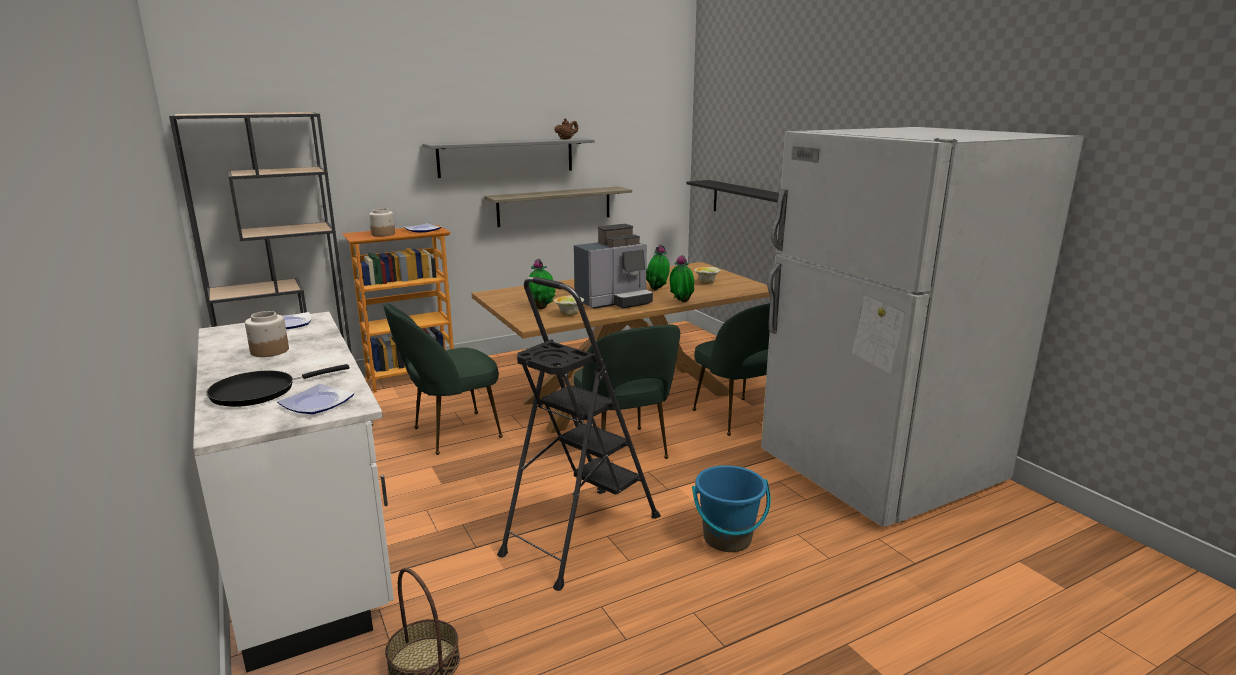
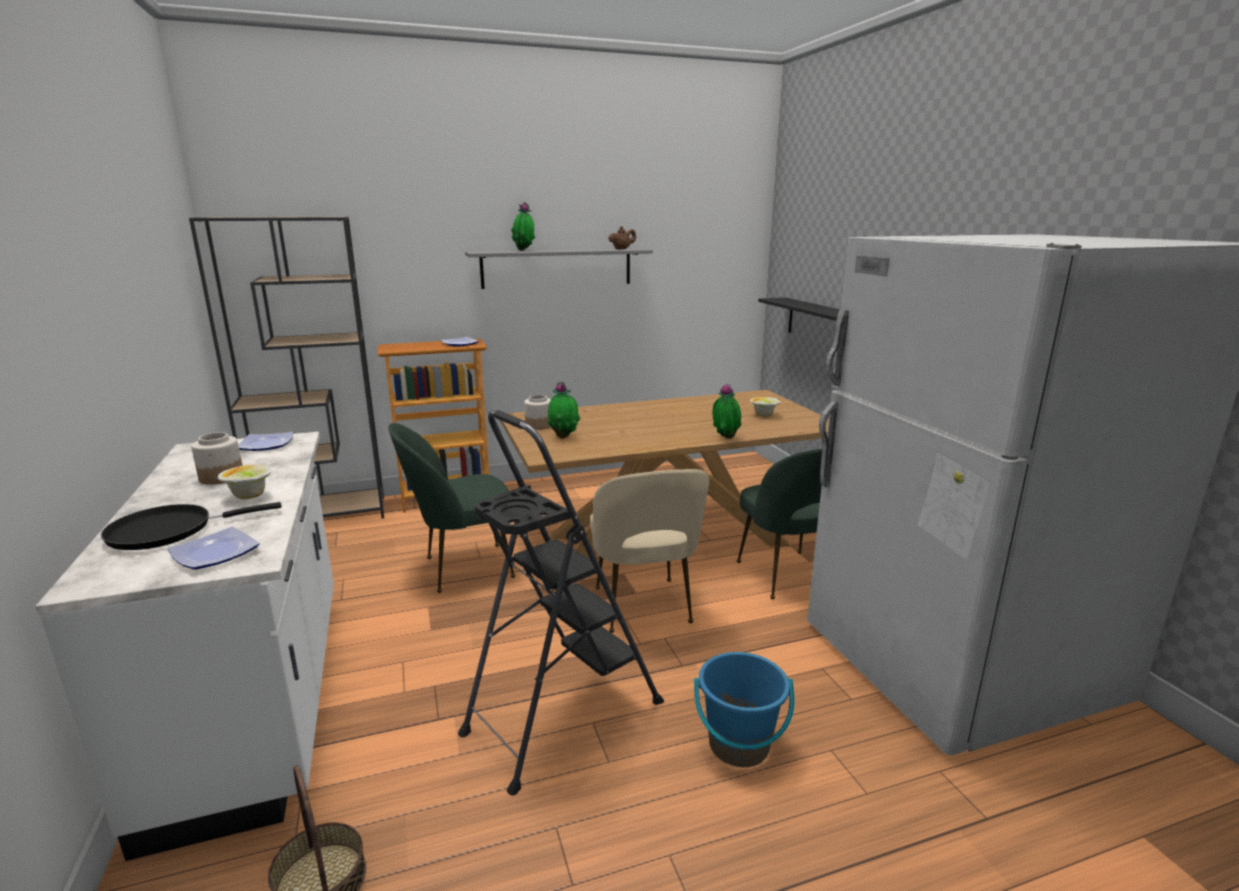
camera: 10 degrees right, 0 degrees up
jar [369,208,395,237] -> jar moved to [524,395,551,430]
shelf [484,186,632,227] -> none
bowl [554,295,584,316] -> bowl moved to [218,464,272,499]
coffee machine [574,224,653,309] -> none
green chair [574,324,680,459] -> beige chair [590,469,709,633]
potted plant [646,245,670,290] -> potted plant moved to [511,202,535,251]

